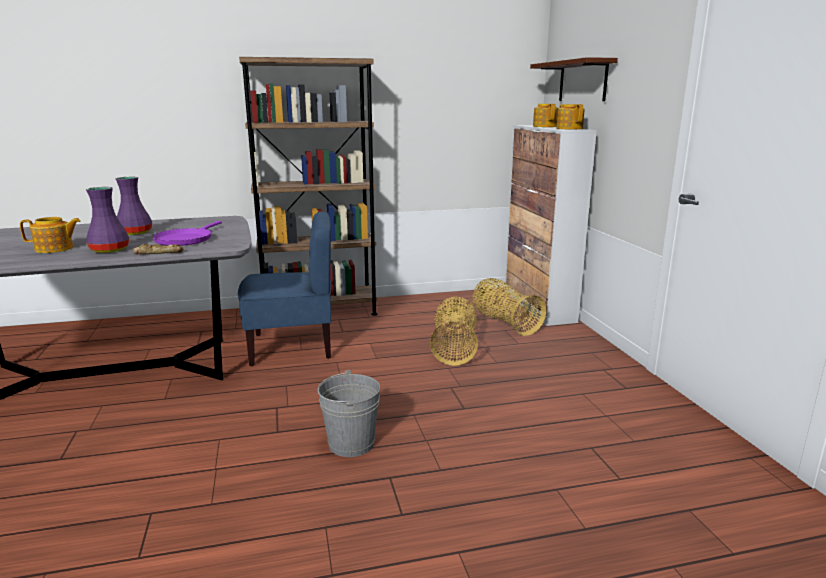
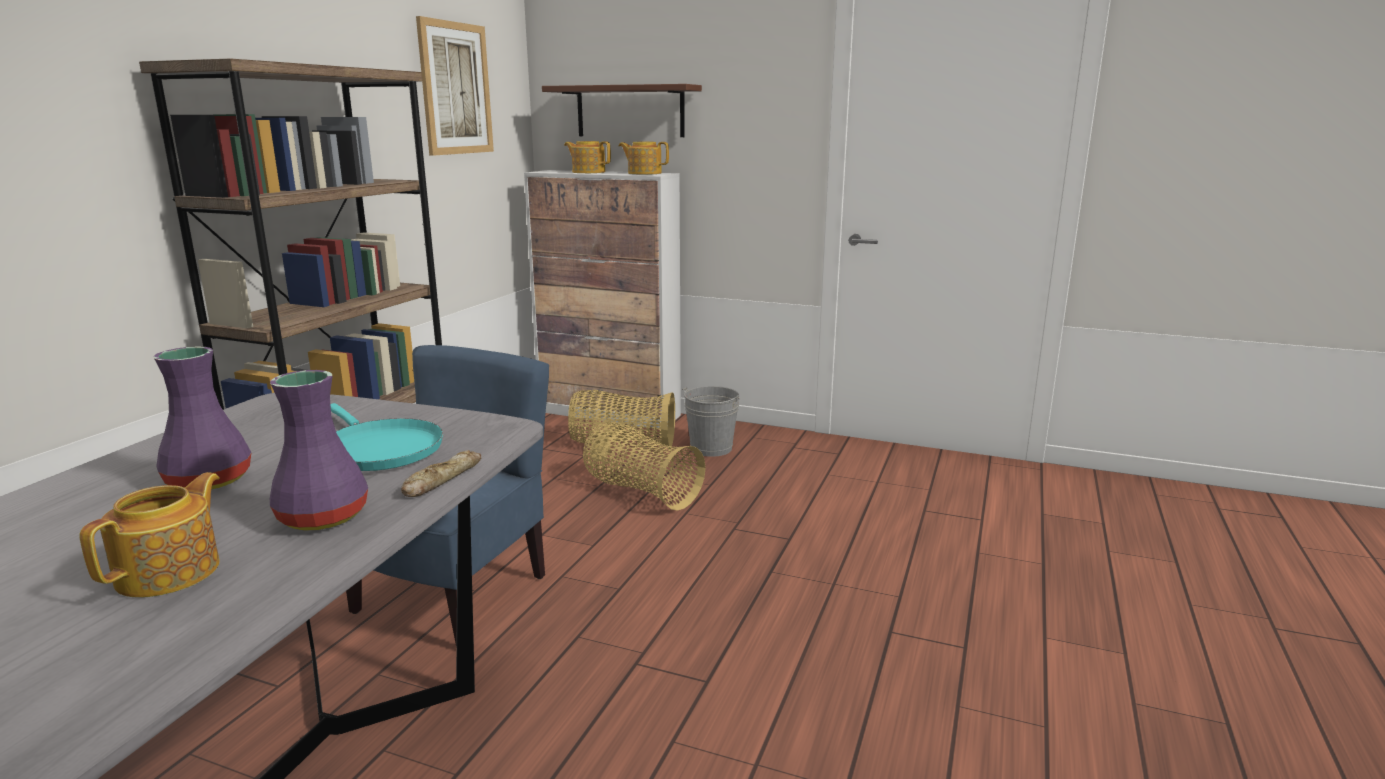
camera: 55 degrees left, 0 degrees up
purple frying pan [152,221,222,246] -> turquoise frying pan [330,403,443,471]
grey bucket [318,370,380,457] -> grey bucket moved to [682,386,740,457]
none -> picture [416,16,494,156]

